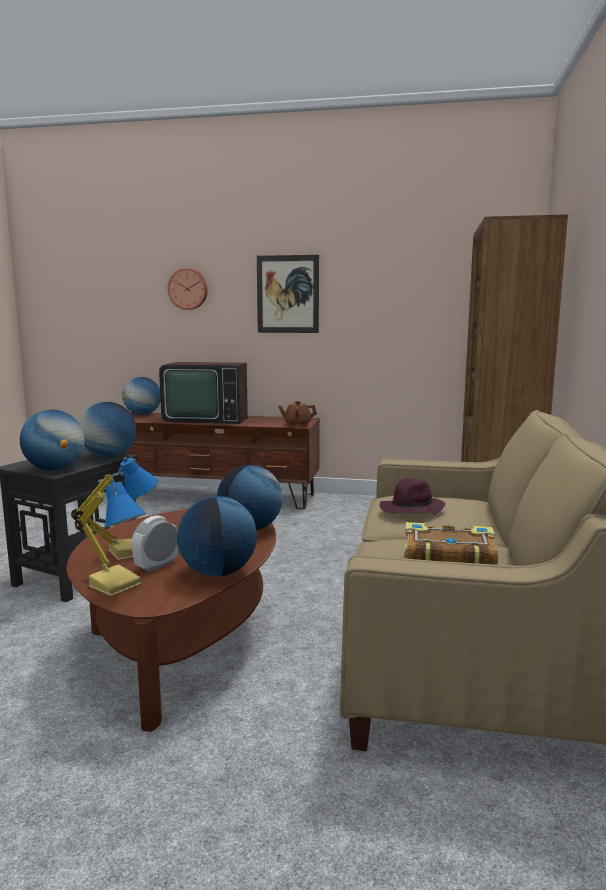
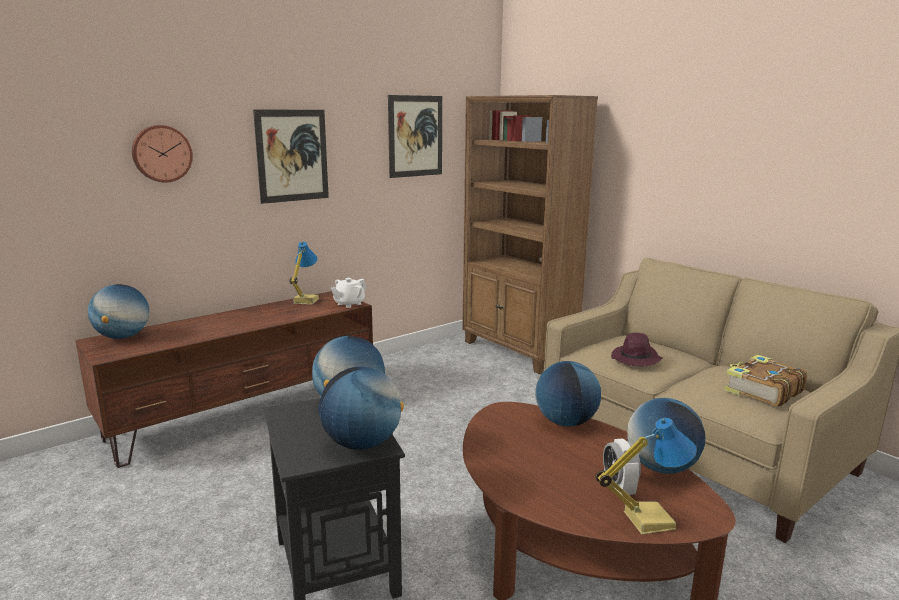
camera: 50 degrees left, 5 degrees up
table lamp [71,457,158,560] -> table lamp moved to [290,242,319,304]
television [159,362,248,424] -> none
brown teapot [278,401,317,427] -> white teapot [331,278,366,308]
none -> picture [388,95,442,178]

